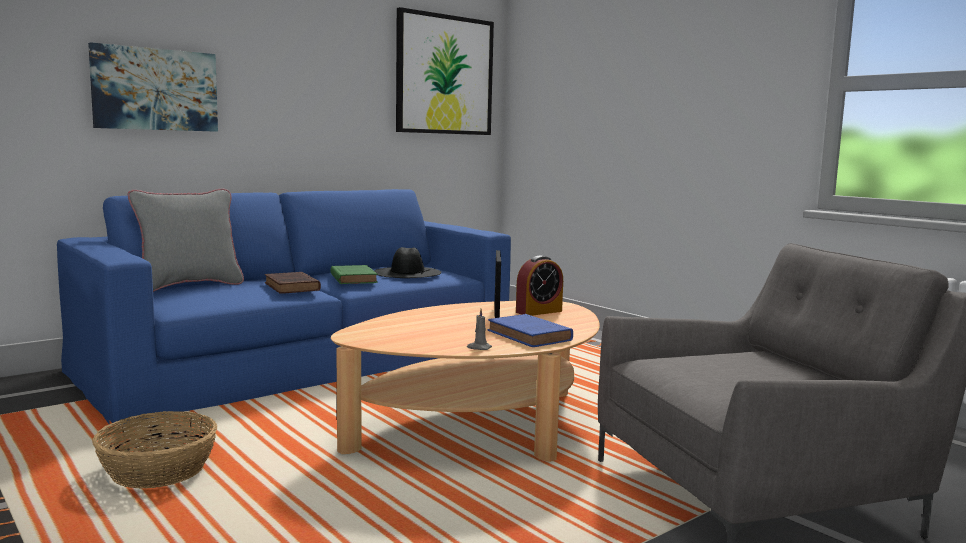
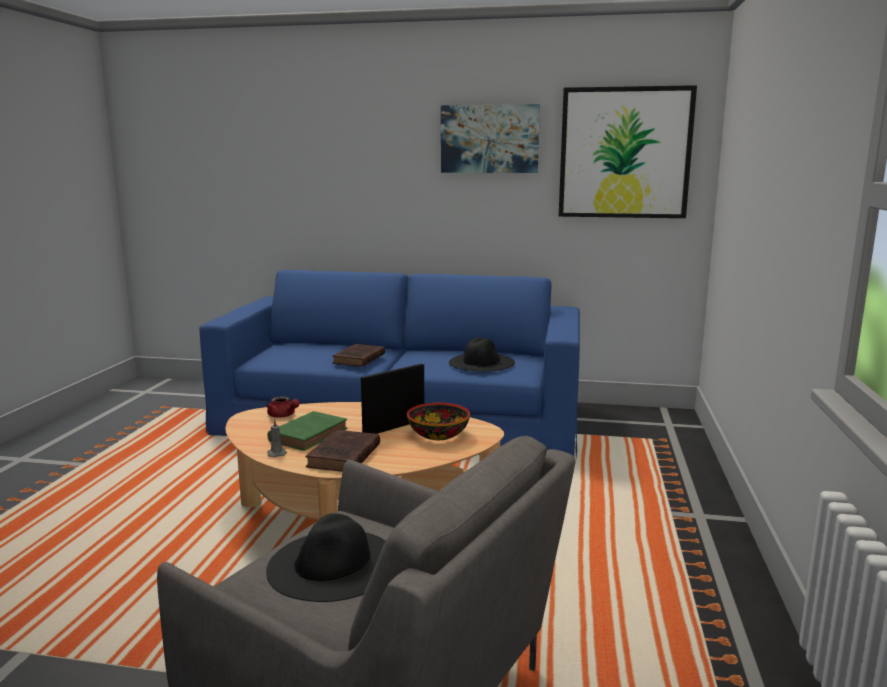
camera: 50 degrees right, 5 degrees up
picture [88,42,218,132] -> picture moved to [441,104,540,173]
basket [92,411,217,488] -> none
grey pillow [128,189,244,292] -> none
green book [331,265,378,284] -> green book moved to [268,411,348,451]
blue book [488,314,573,347] -> brown book [305,430,380,472]
alarm clock [516,255,563,316] -> bowl [407,403,470,440]
none -> red teapot [266,396,300,418]
none -> black hat [266,513,385,602]

